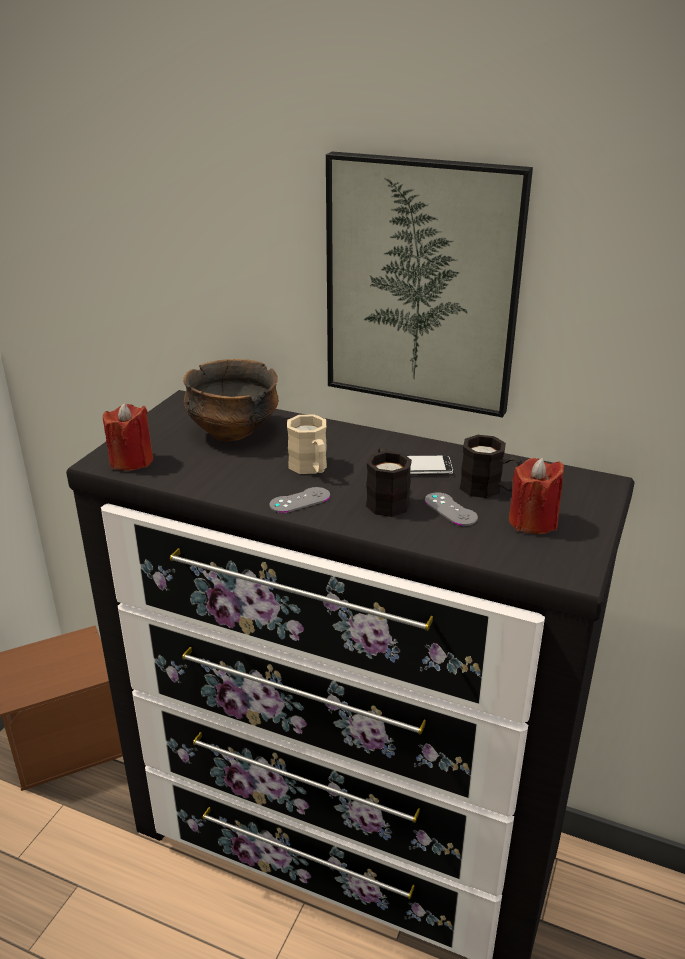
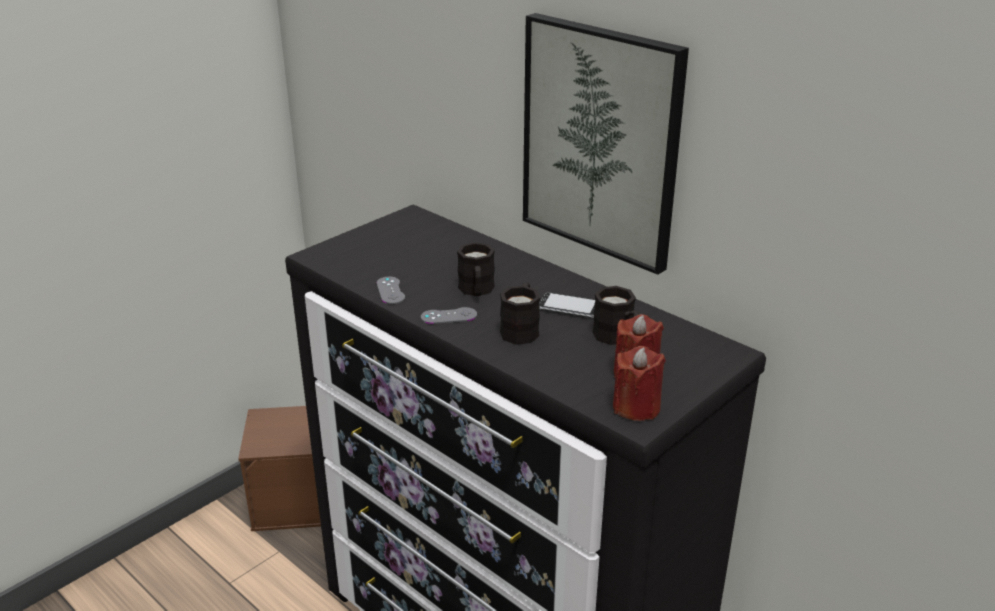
camera: 20 degrees right, 0 degrees up
red candle [103,402,153,471] -> red candle moved to [613,346,666,421]
bowl [183,359,279,441] -> none
beige mug [287,415,327,474] -> black mug [457,242,495,296]
grey game controller [425,492,478,526] -> grey game controller moved to [377,277,405,304]

